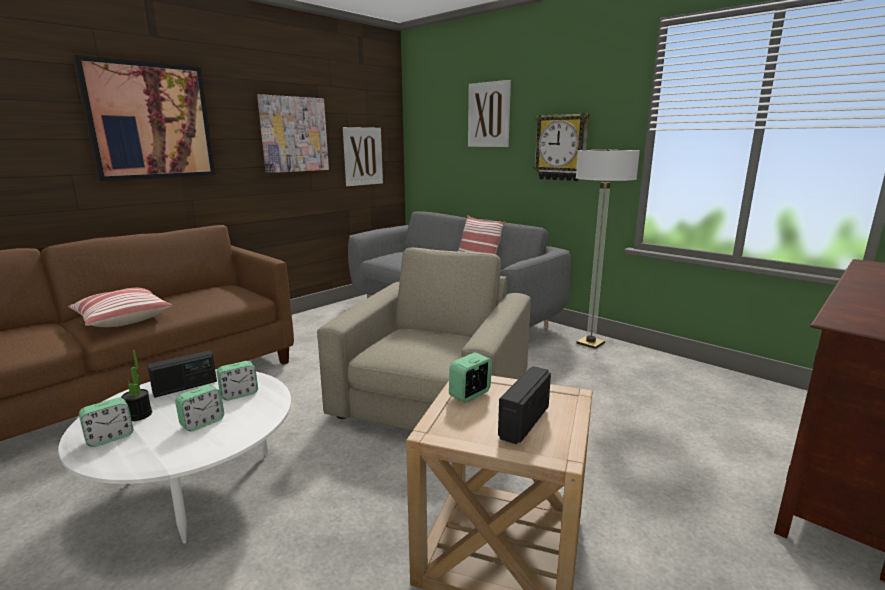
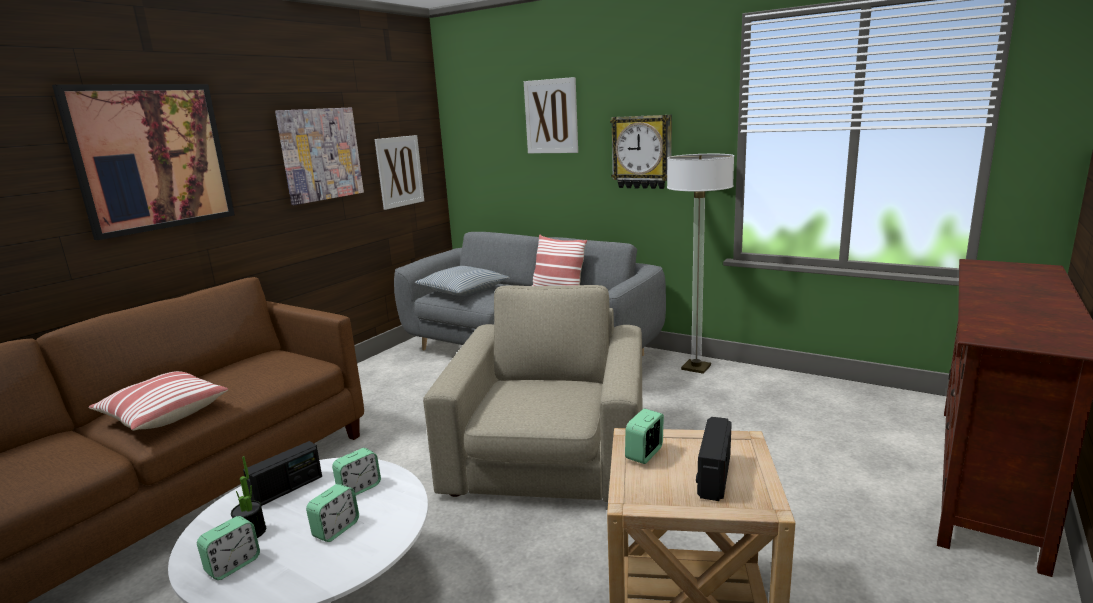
camera: 10 degrees left, 0 degrees up
none -> pillow [415,266,510,296]

